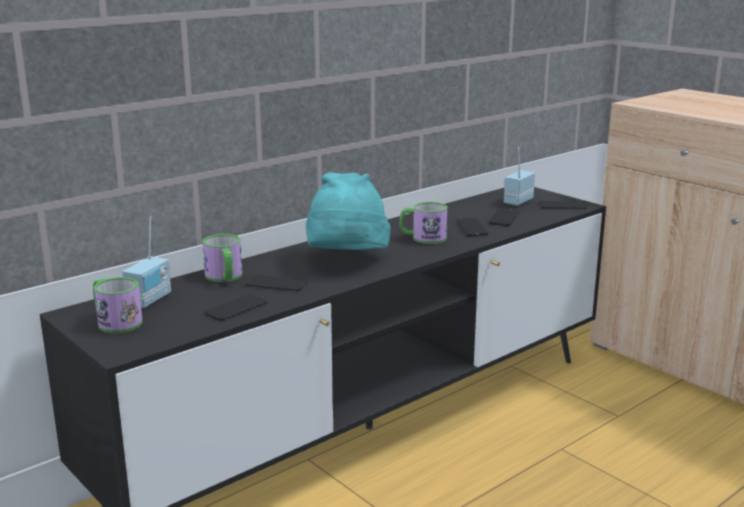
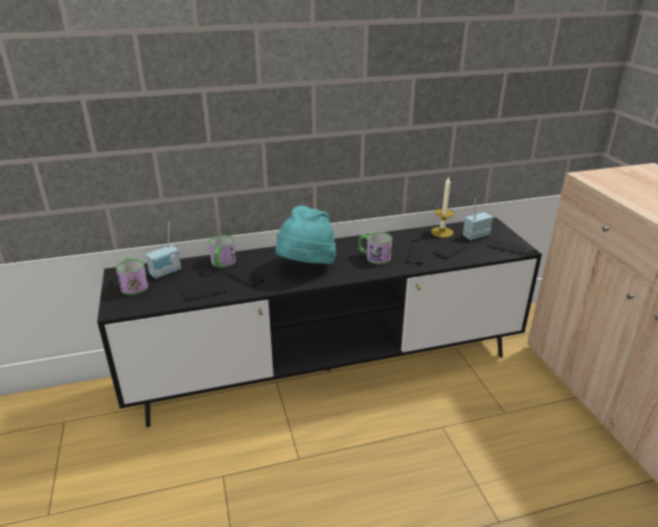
camera: 25 degrees right, 10 degrees up
none -> candle [431,176,454,238]

